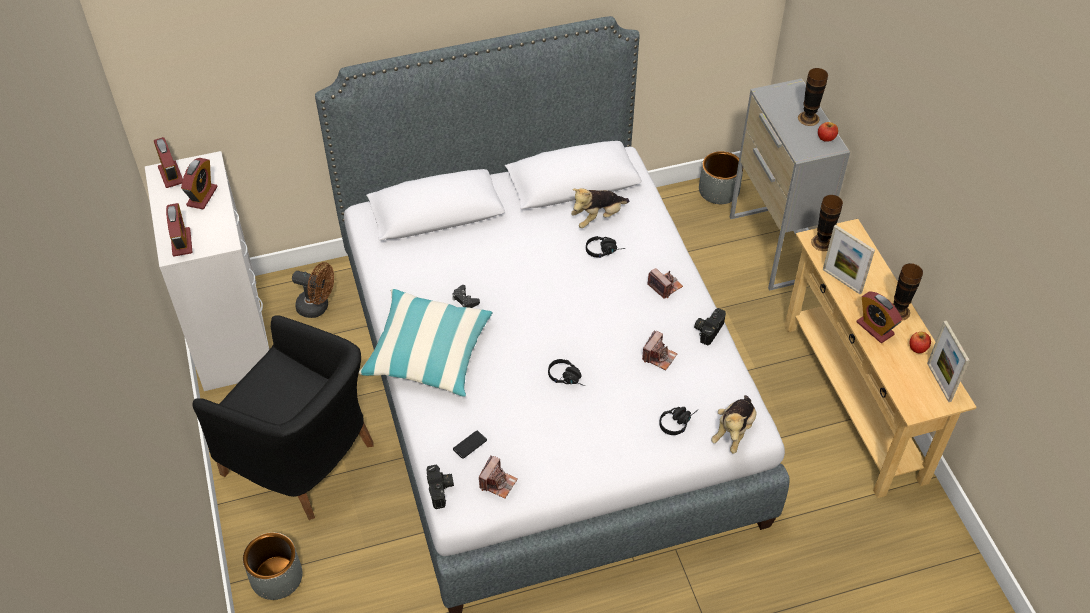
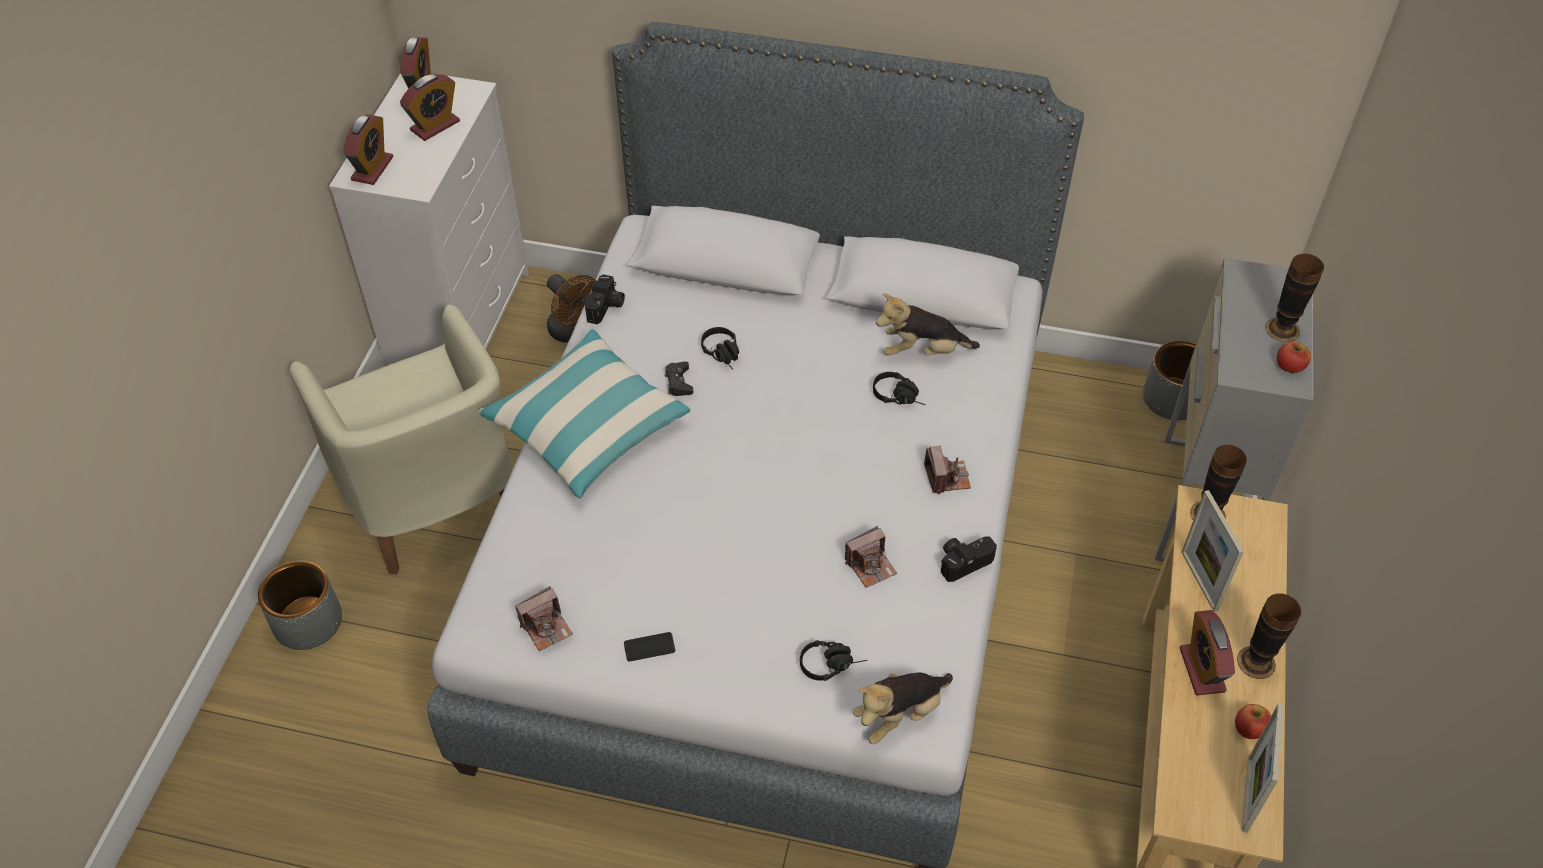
camera: 30 degrees right, 0 degrees up
black armchair [193,315,373,520] -> beige armchair [289,305,513,575]
camera [426,464,454,509] -> camera moved to [584,274,625,324]
phone [453,431,487,458] -> phone moved to [624,632,675,662]
black headphones [548,359,585,386] -> black headphones moved to [701,327,739,369]

